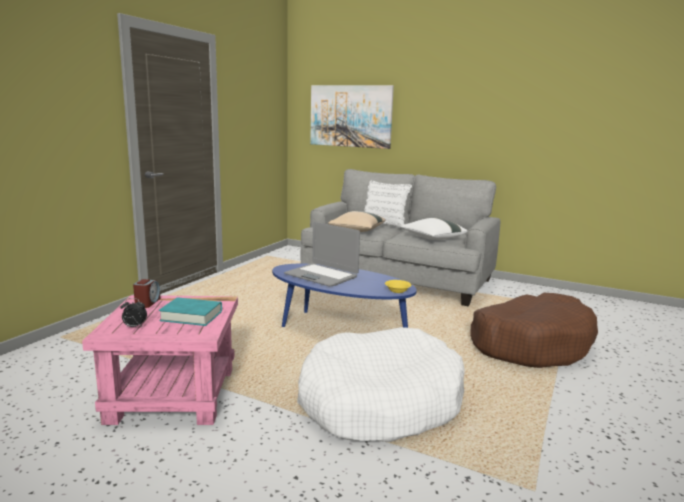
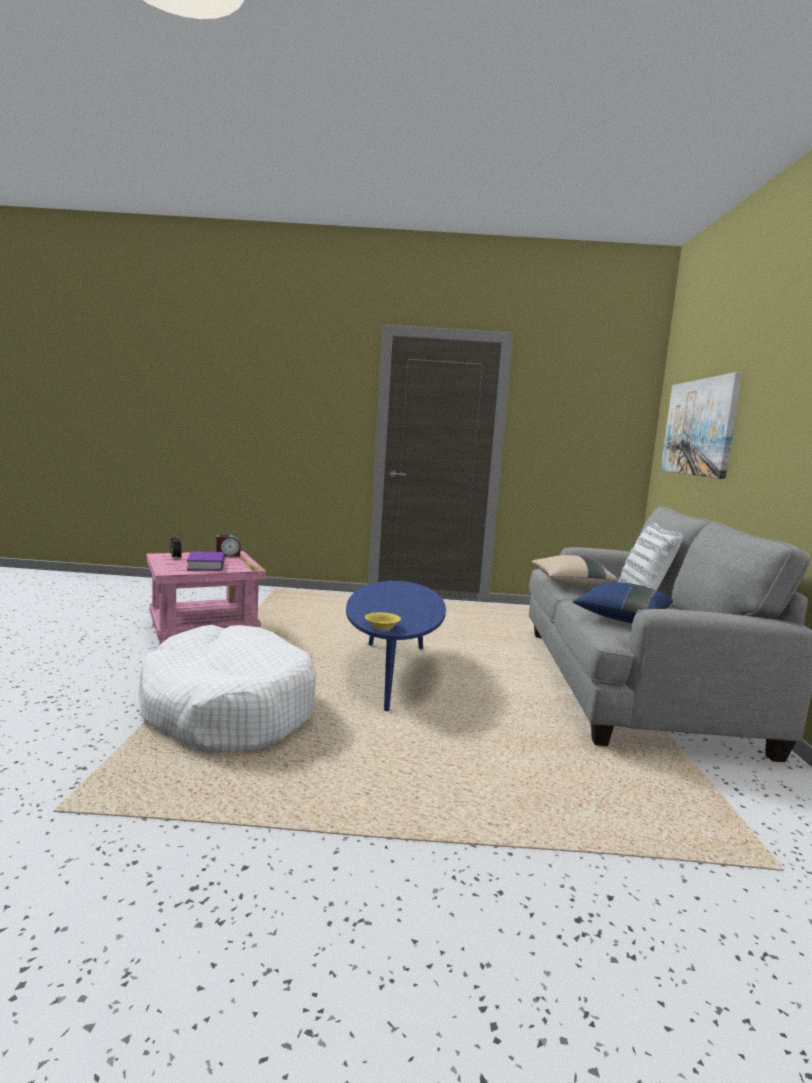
camera: 65 degrees right, 5 degrees down
turquoise book [159,297,222,326] -> purple book [187,551,225,571]
laptop [284,222,360,286] -> none
white pillow [400,218,467,240] -> blue pillow [573,582,673,623]
brown dog bed [470,293,598,368] -> none

